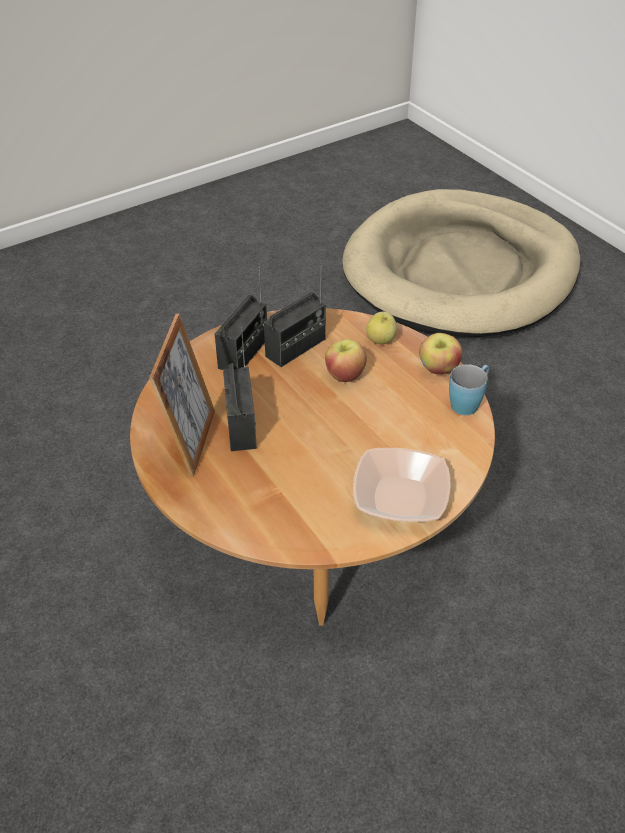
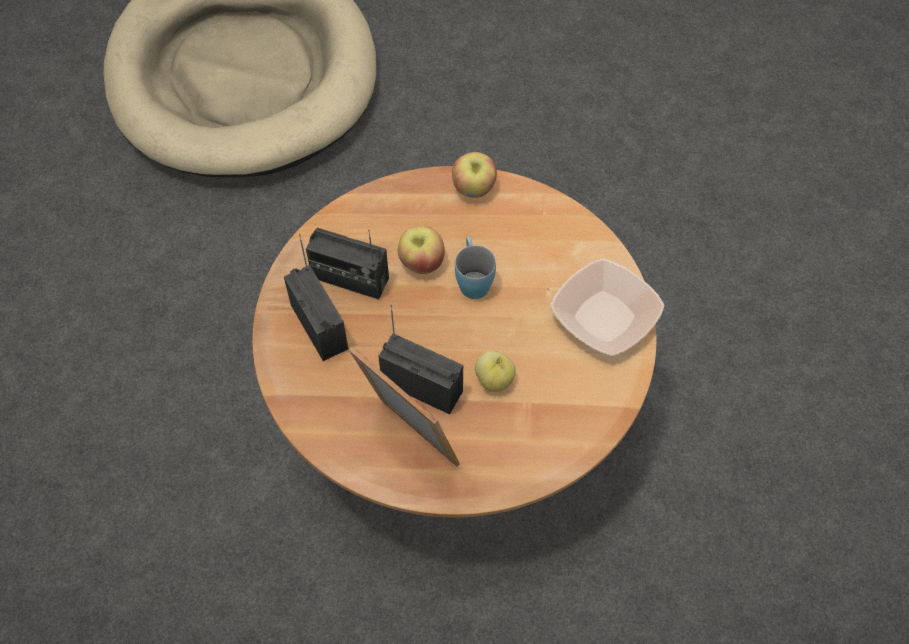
camera: 55 degrees left, 15 degrees up
radio [264,262,326,367] -> radio turned 120 degrees clockwise [306,228,389,300]
apple [366,312,397,344] -> apple moved to [475,351,516,392]
blue mug [449,364,489,415] -> blue mug moved to [455,237,496,299]

